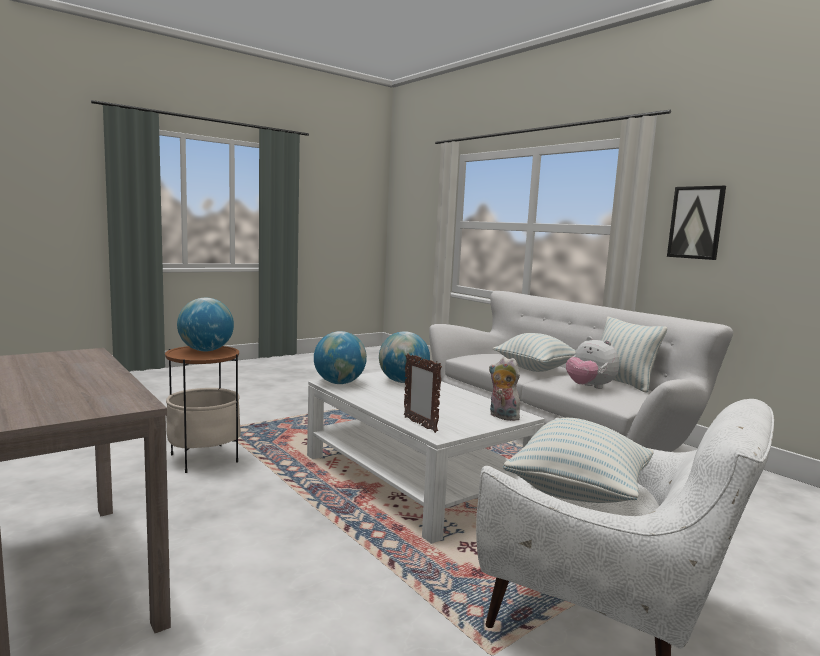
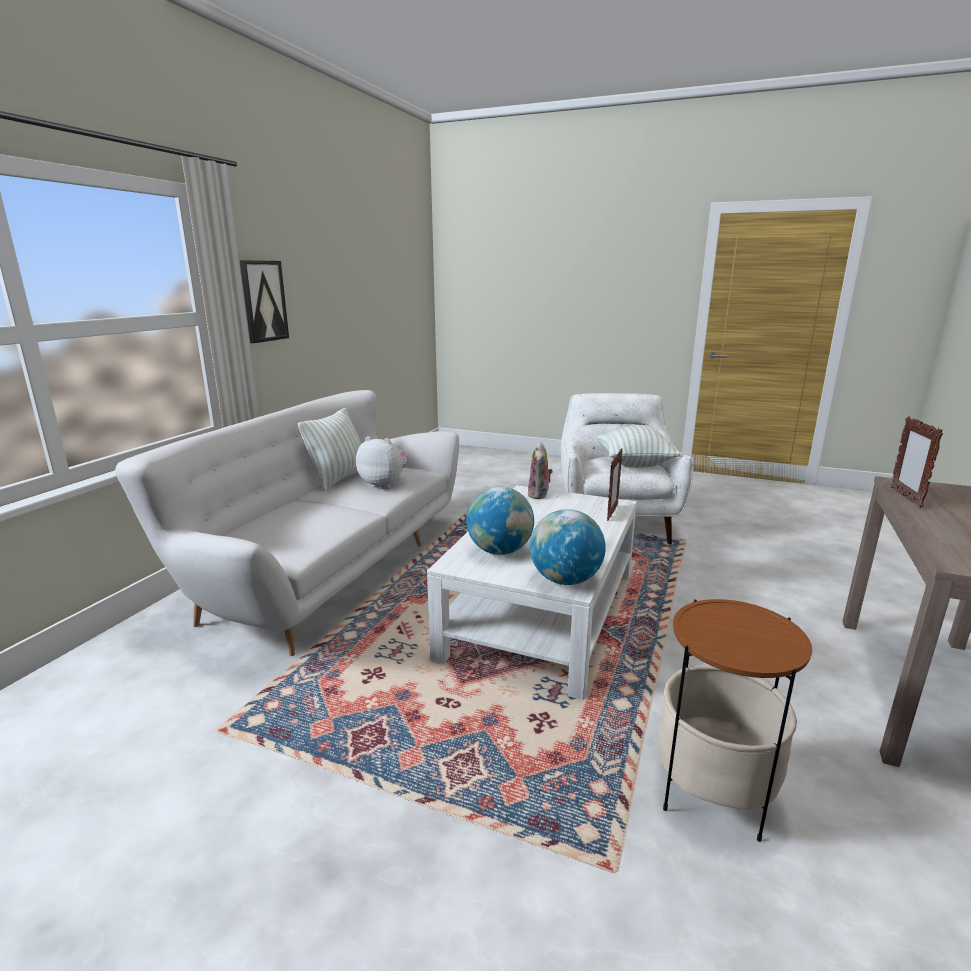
camera: 120 degrees left, 10 degrees up
globe [177,298,234,351] -> none
pillow [493,333,576,372] -> none
plush toy [566,337,619,389] -> plush toy turned 90 degrees counterclockwise [356,436,408,489]
none -> picture frame [891,416,943,508]

